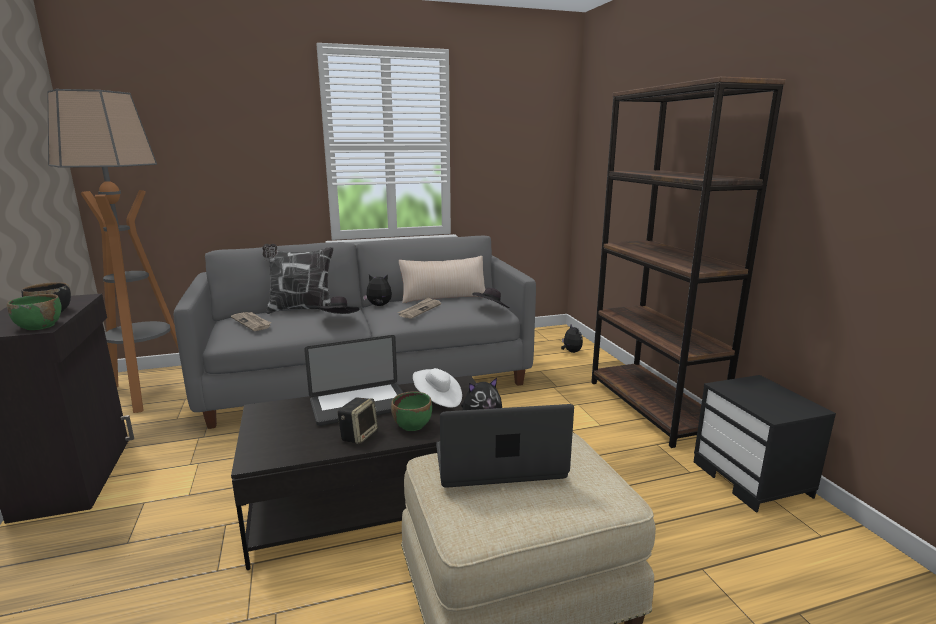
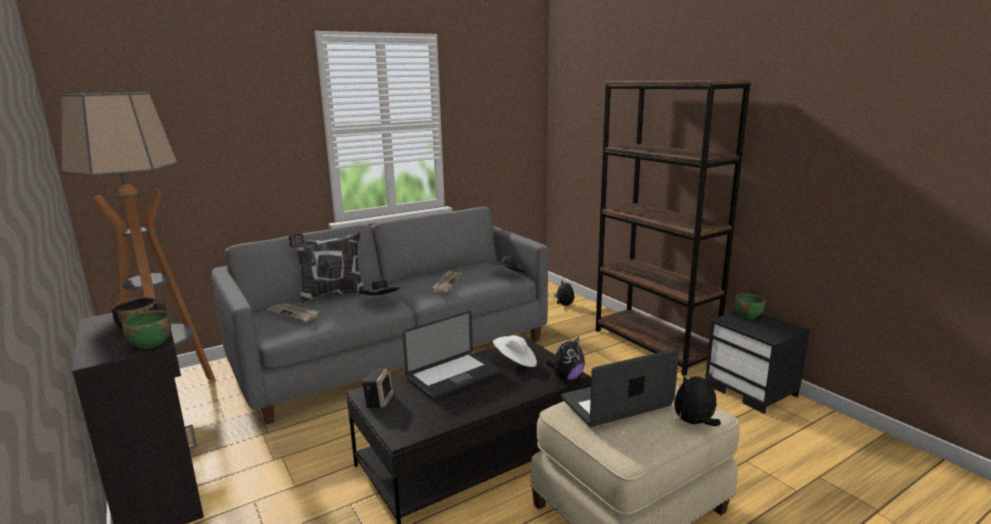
camera: 15 degrees left, 0 degrees up
speaker [337,397,378,444] -> speaker moved to [362,368,394,408]
plush toy [363,274,392,306] -> plush toy moved to [674,372,721,426]
green bowl [391,391,432,431] -> green bowl moved to [734,293,765,319]
beige pillow [399,256,486,303] -> none

